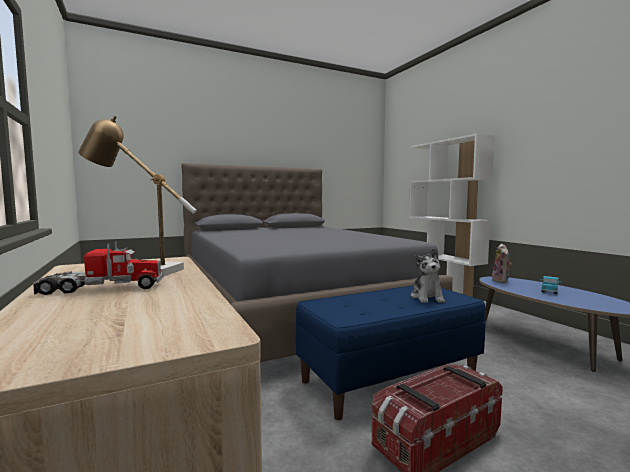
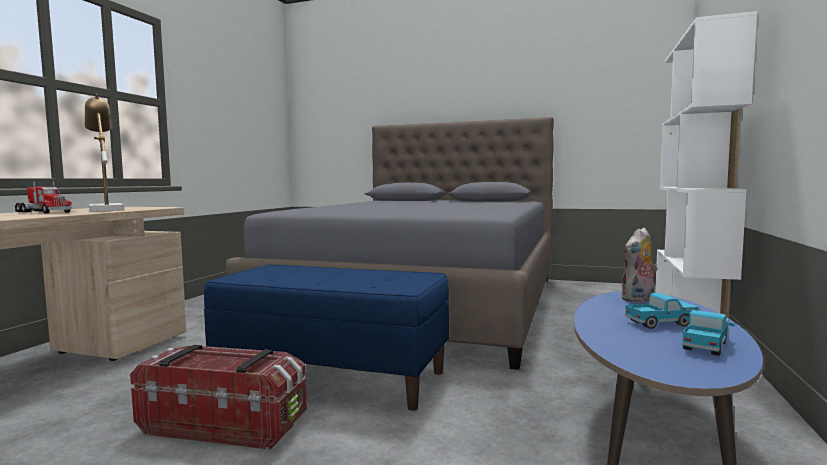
camera: 45 degrees right, 0 degrees up
plush toy [411,248,445,303] -> none
none -> toy truck [682,310,734,356]

